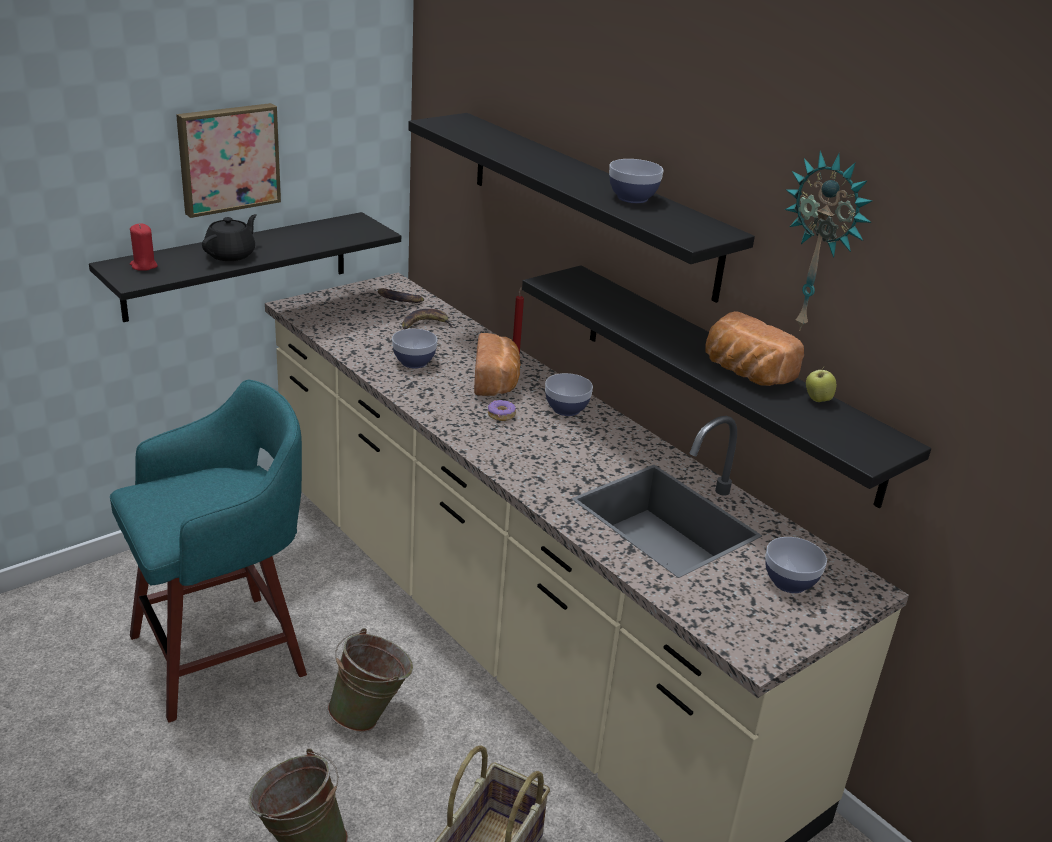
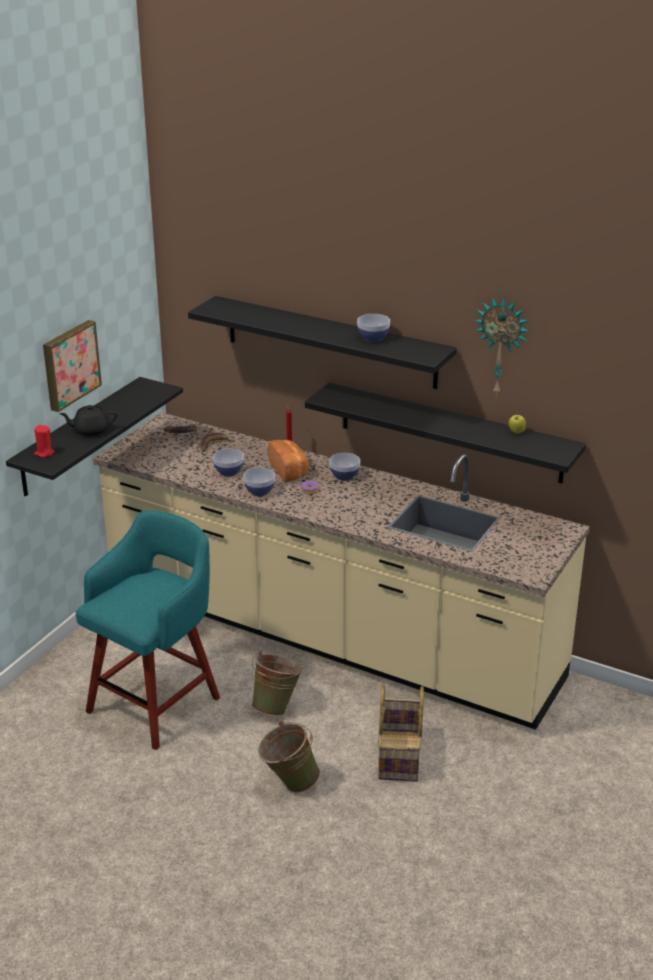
camera: 20 degrees left, 0 degrees up
black teapot [202,214,257,261] -> black teapot turned 105 degrees counterclockwise [59,405,117,436]
bread [705,311,804,386] -> none
bowl [765,537,827,593] -> bowl moved to [243,467,275,496]

